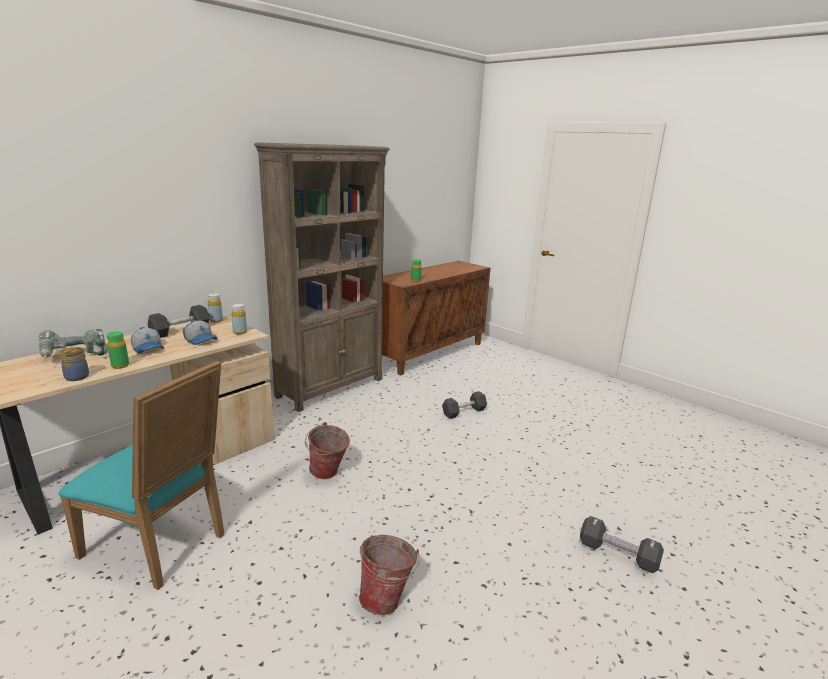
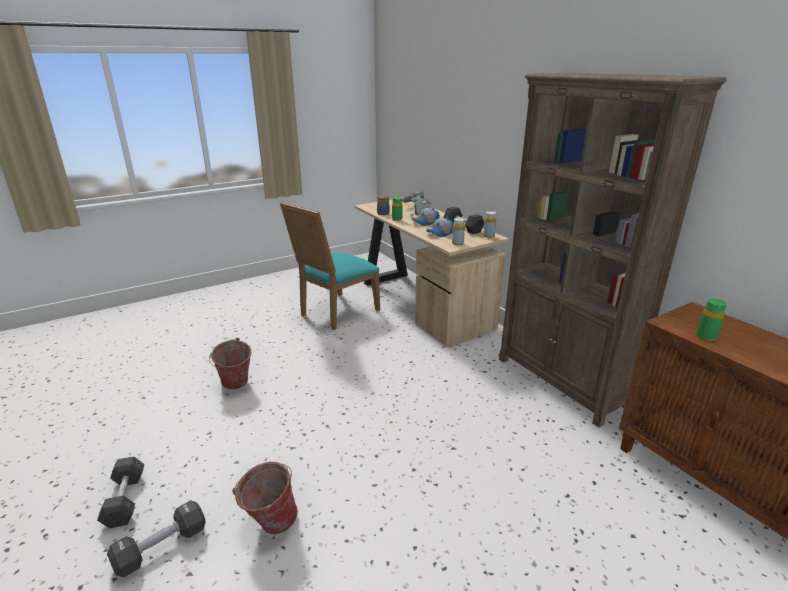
camera: 105 degrees right, 5 degrees up
bucket [305,422,350,479] -> bucket moved to [232,462,298,534]
grey dumbbell [442,391,487,419] -> grey dumbbell moved to [97,456,144,528]

